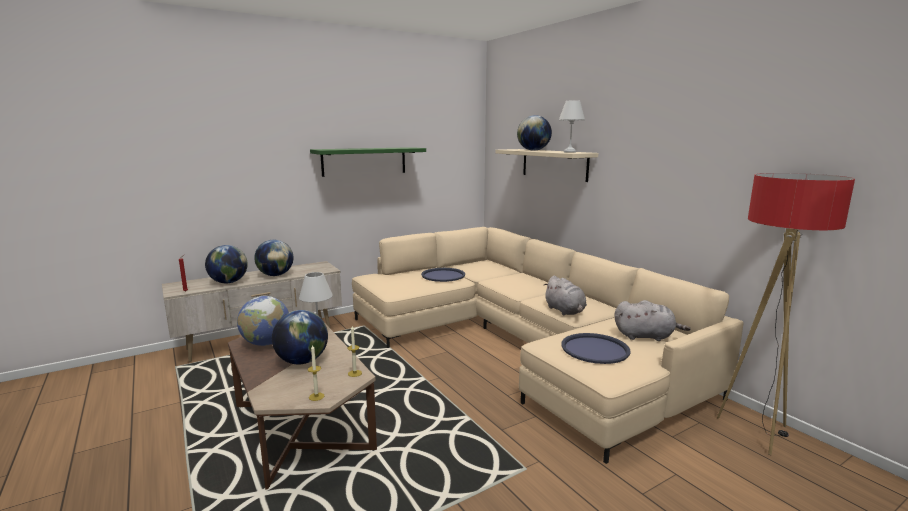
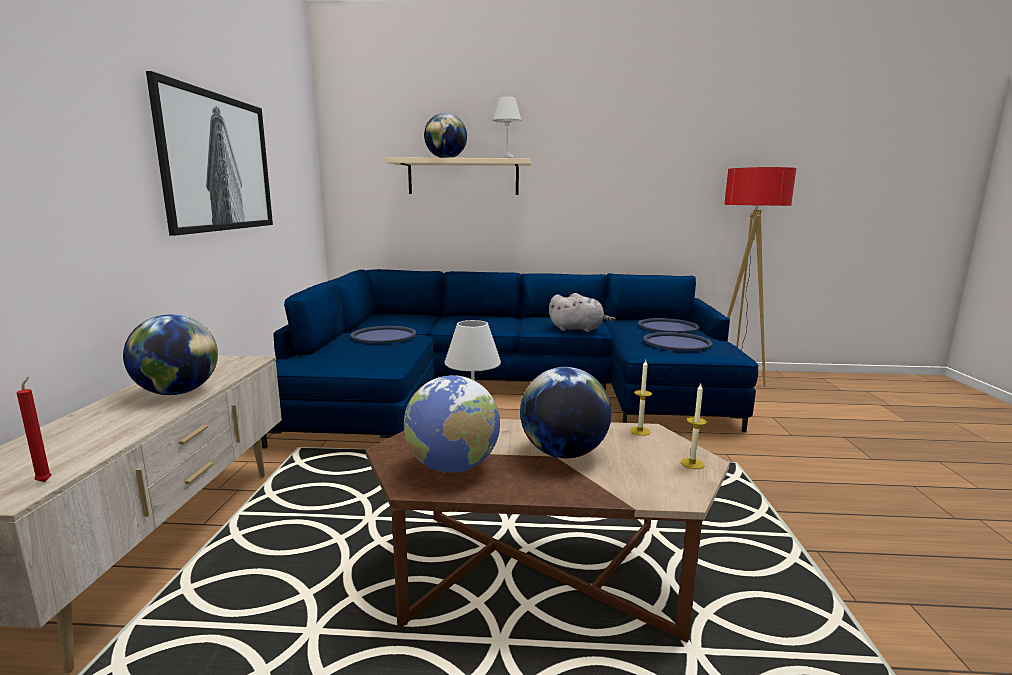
camera: 55 degrees left, 0 degrees up
globe [205,245,248,283] -> none
green shelf [310,147,426,177] -> picture [146,71,273,236]
beige sofa [352,227,743,464] -> blue sofa [261,269,759,448]
grey plush toy [615,300,691,341] -> blue tray [638,318,699,333]

